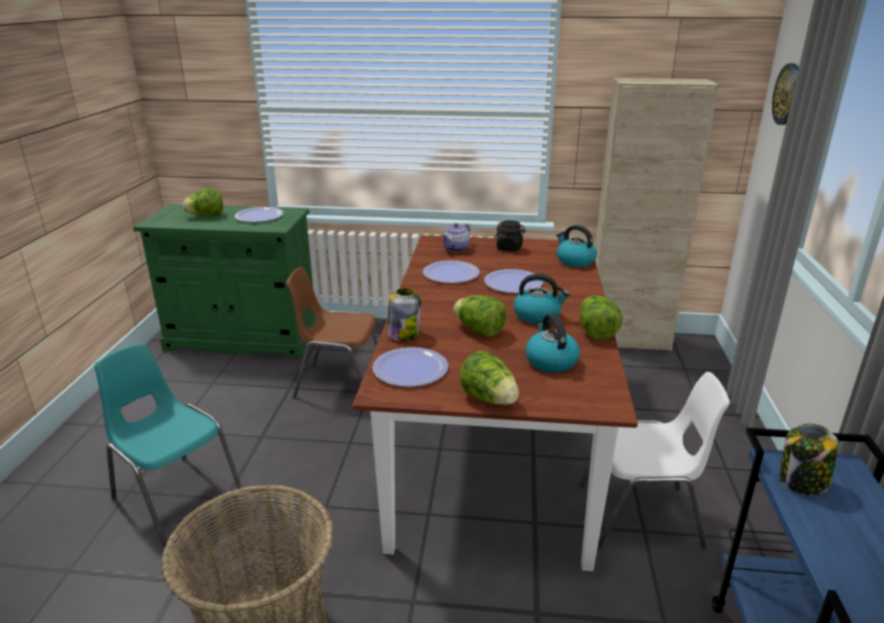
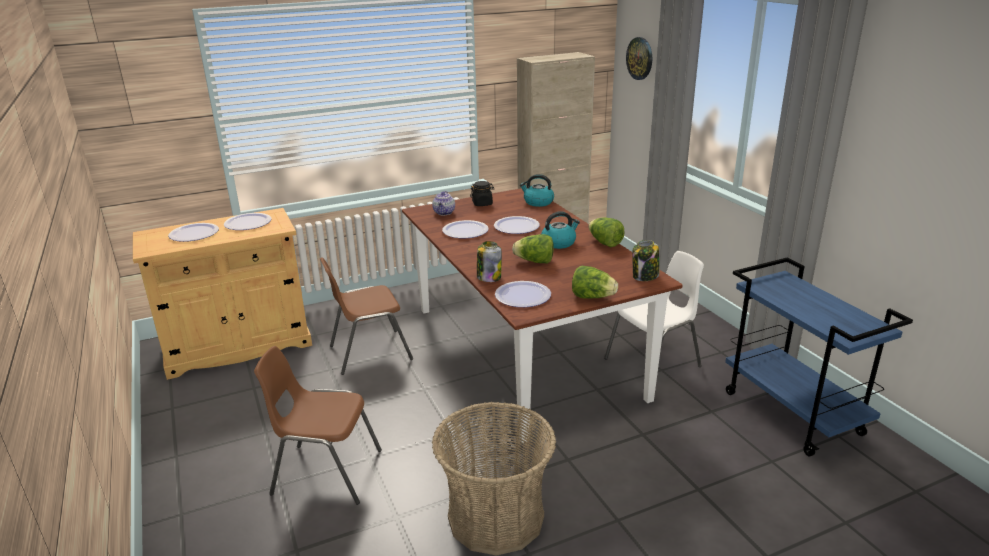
camera: 30 degrees left, 0 degrees up
turquoise chair [94,344,242,547] -> brown chair [254,346,382,505]
green cabinet [133,204,315,358] -> beige cabinet [133,208,312,380]
lettuce [182,188,223,216] -> plate [168,223,219,242]
kettle [526,314,580,373] -> none
jar [779,424,838,495] -> jar moved to [632,240,659,281]

